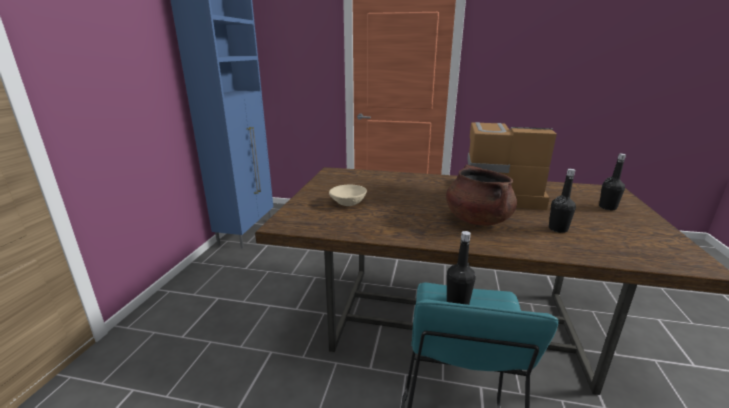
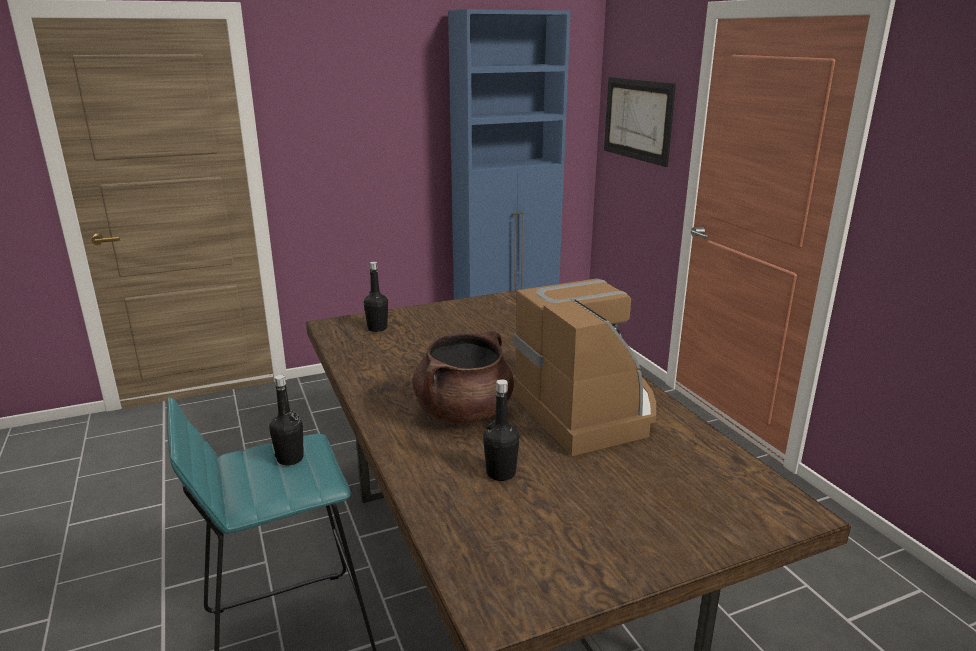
camera: 55 degrees right, 0 degrees up
beige bowl [329,185,367,206] -> none
black bottle [599,154,626,210] -> black bottle moved to [364,262,388,332]
none -> picture [604,77,676,167]

